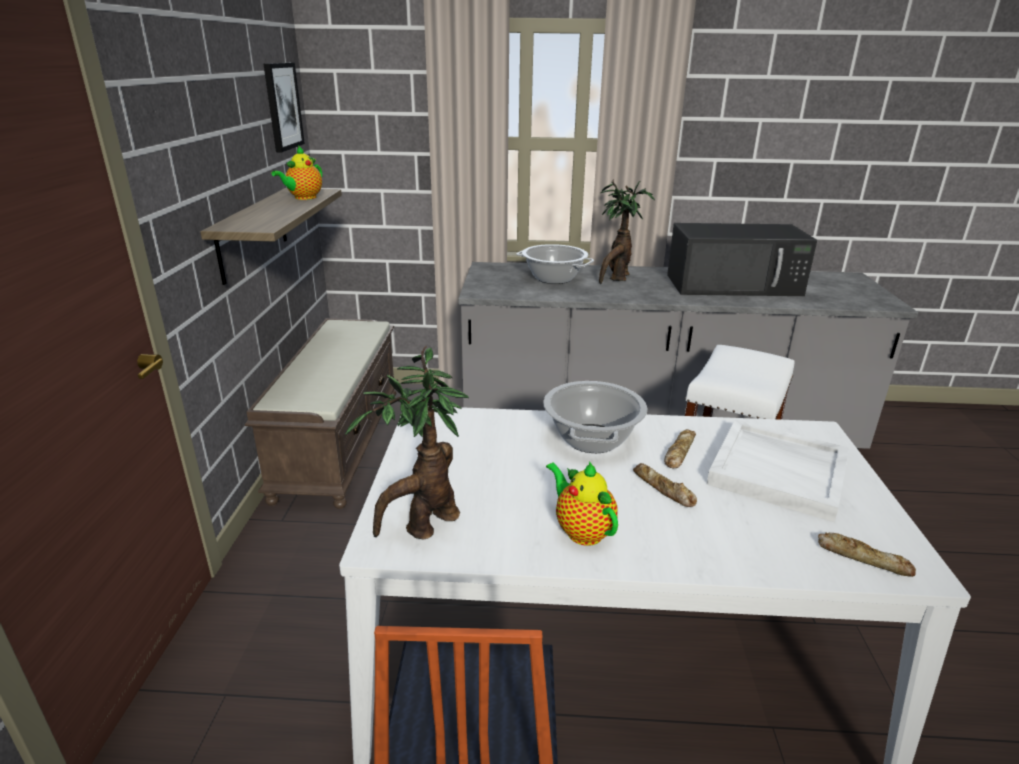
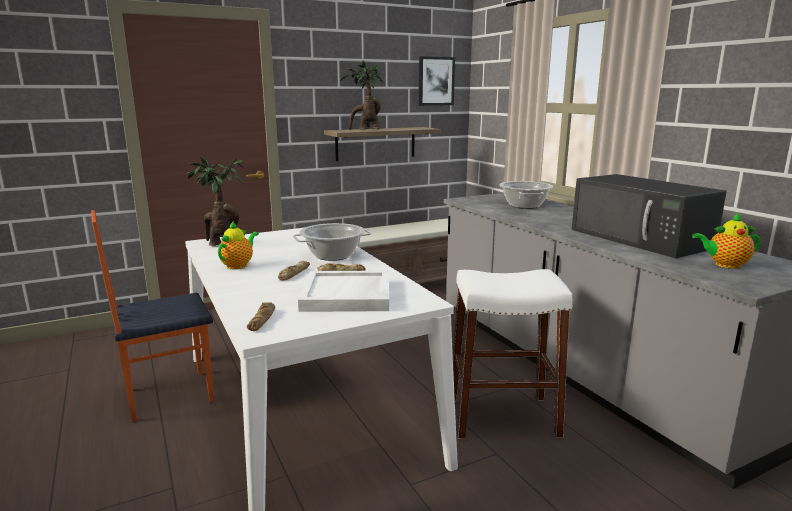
camera: 60 degrees right, 10 degrees down
teapot [271,146,322,200] -> teapot moved to [692,212,760,269]
potted plant [599,179,655,285] -> potted plant moved to [340,61,384,130]

